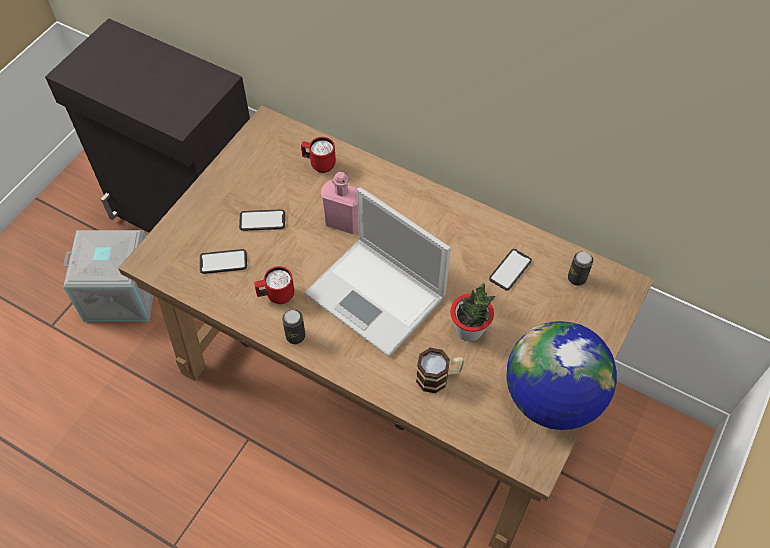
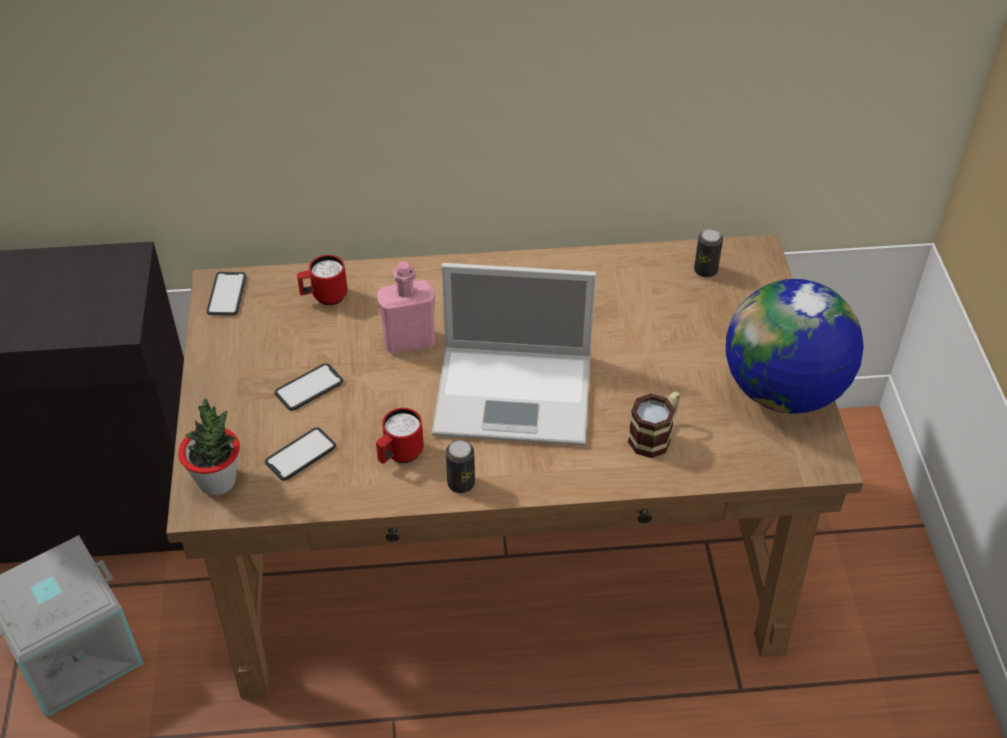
camera: 35 degrees left, 10 degrees down
potted plant [450,283,495,342] -> potted plant moved to [178,398,240,495]
phone [489,249,532,291] -> phone moved to [207,272,246,316]

